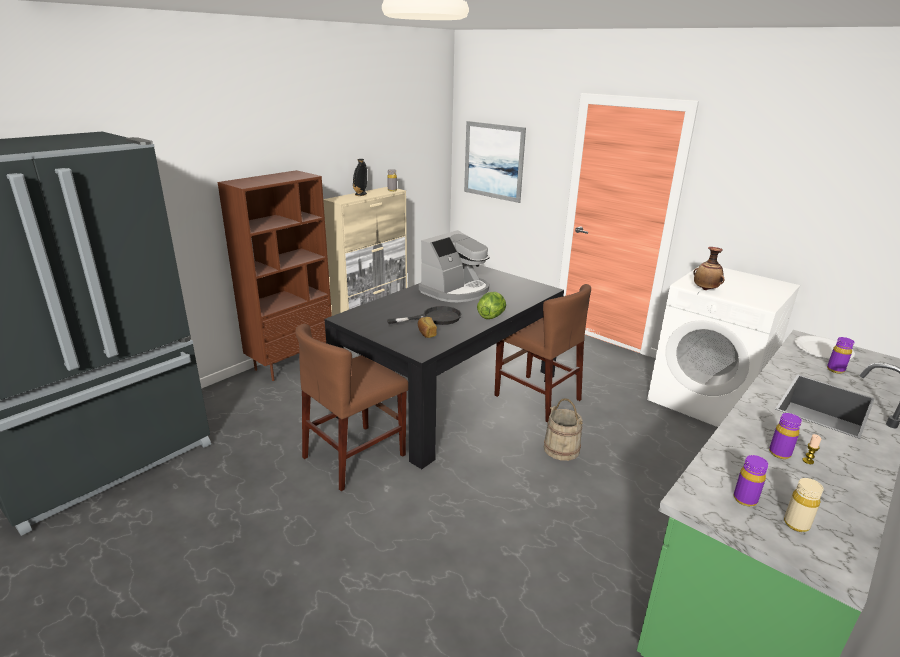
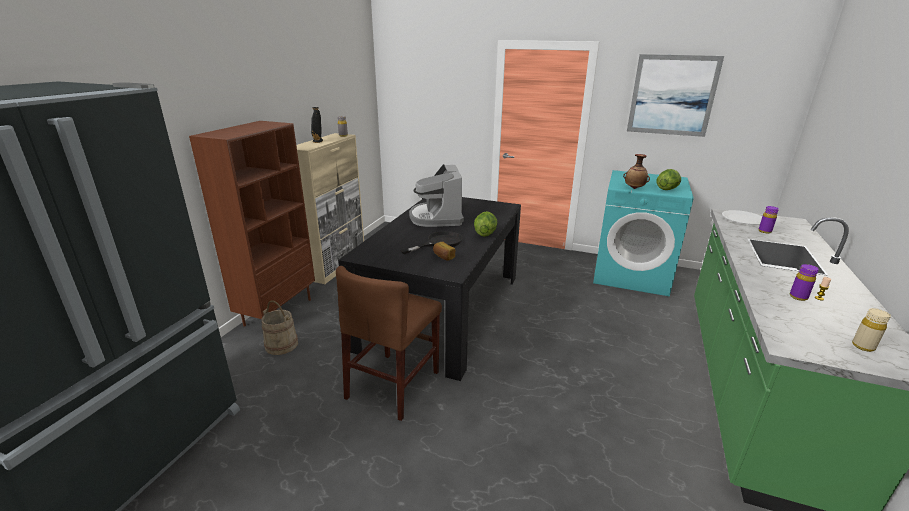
camera: 20 degrees left, 0 degrees up
coffee machine [419,230,490,303] -> coffee machine turned 150 degrees clockwise [409,164,464,227]
picture [464,121,526,203] -> picture moved to [627,54,724,137]
brown chair [495,284,591,423] -> none
beige bucket [544,398,583,461] -> beige bucket moved to [261,300,298,355]
white washing machine [647,266,800,427] -> turquoise washing machine [593,170,694,297]
purple bottle [733,455,768,507] -> none
none -> lettuce [657,169,681,190]

